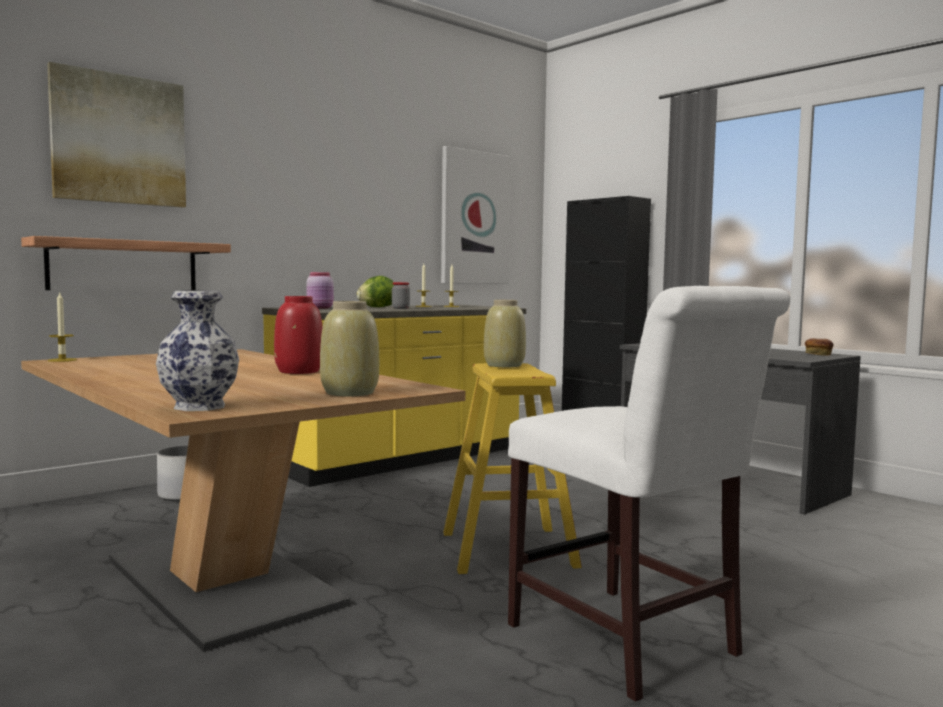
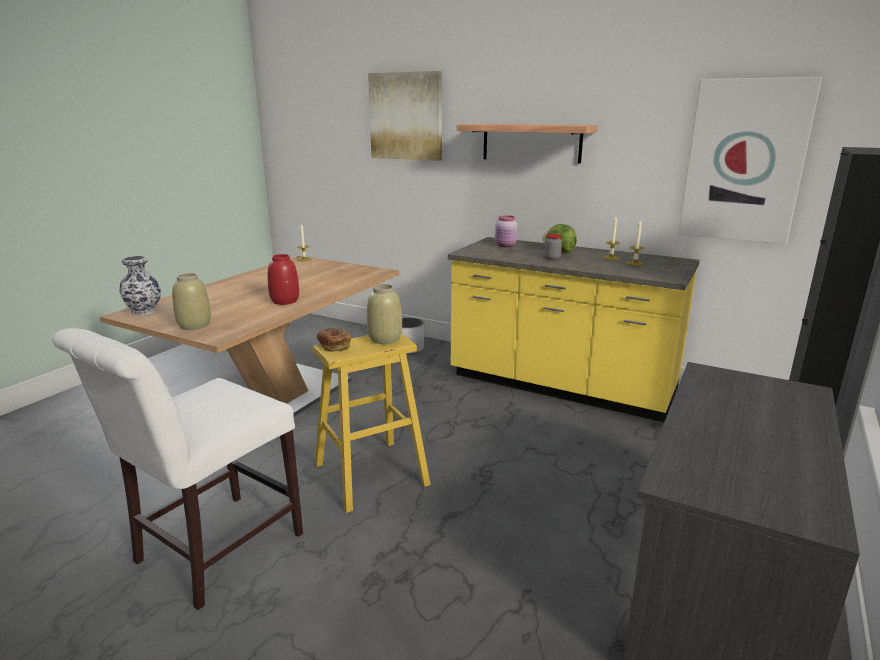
camera: 70 degrees right, 15 degrees up
shelf [21,236,231,290] -> shelf moved to [457,124,598,163]
bread [805,338,834,355] -> bread moved to [317,329,351,352]

